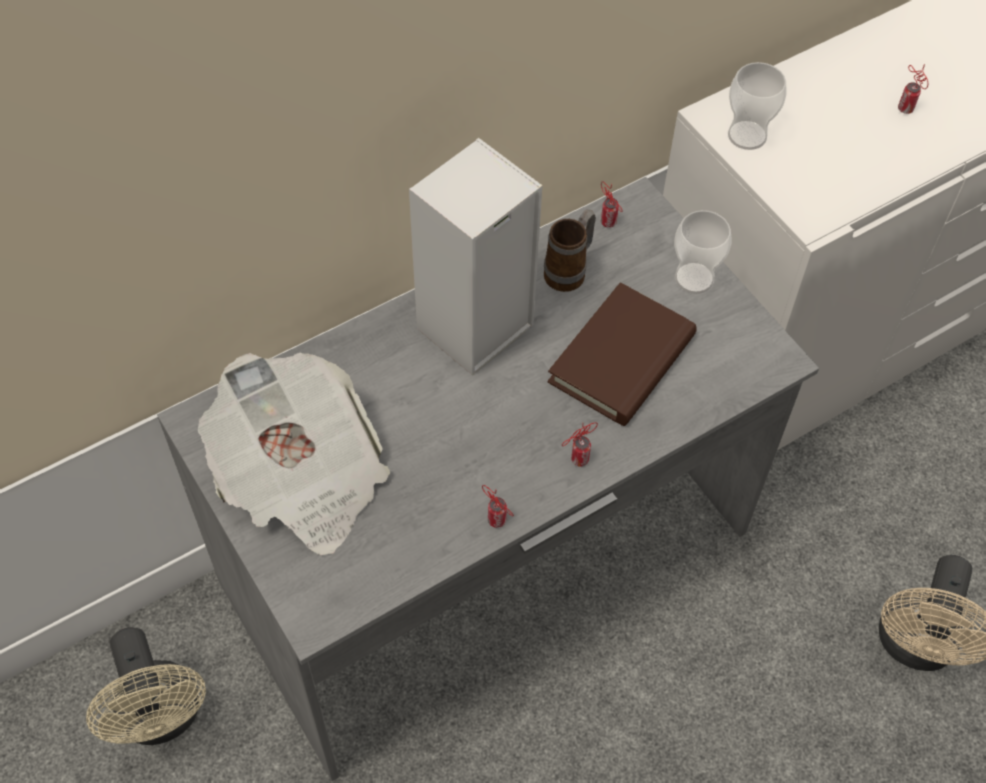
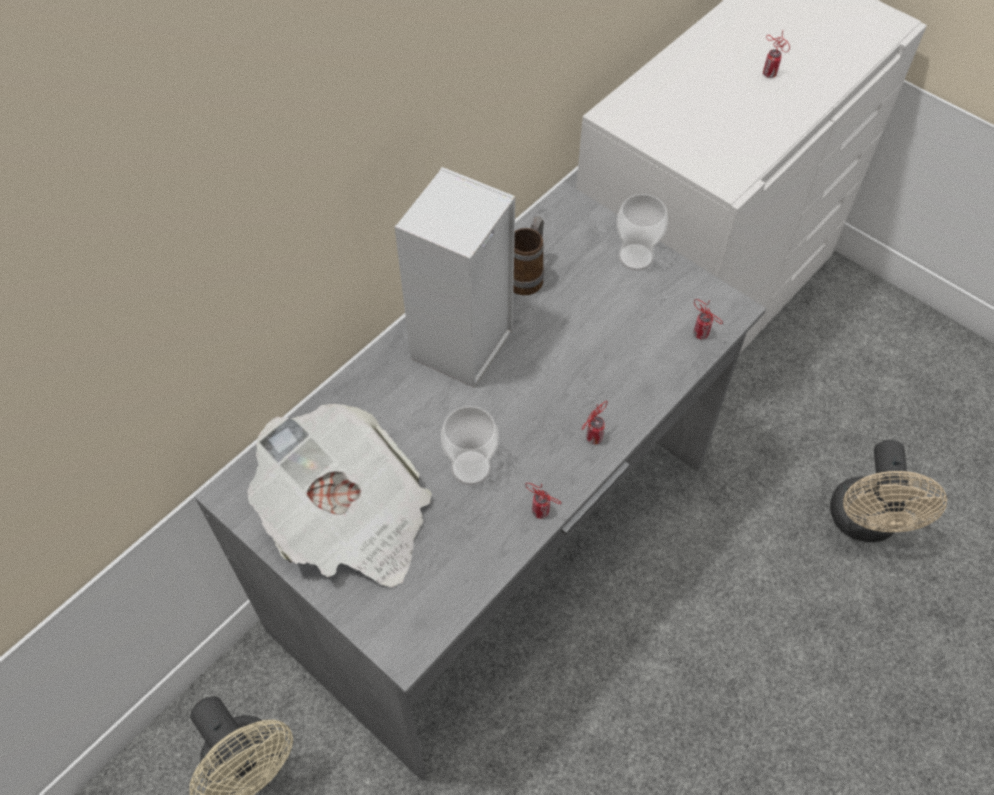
camera: 15 degrees left, 0 degrees up
brown book [547,282,697,426] -> none
can [601,181,623,228] -> can moved to [694,299,723,339]
cup [728,62,787,150] -> cup moved to [441,406,499,486]

